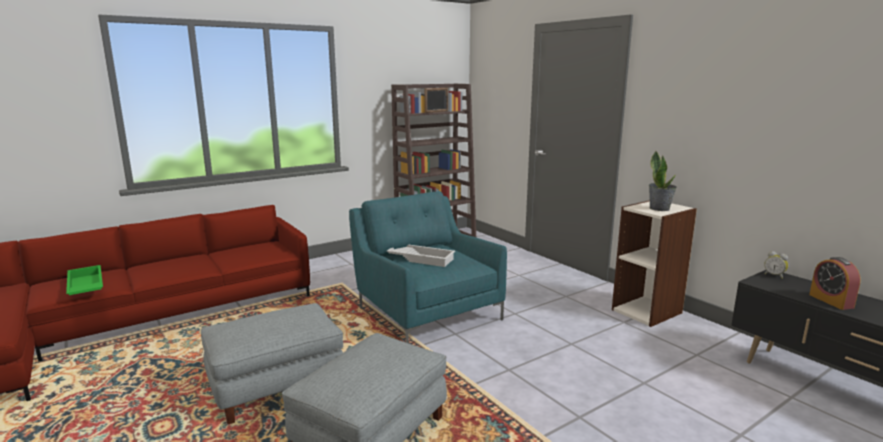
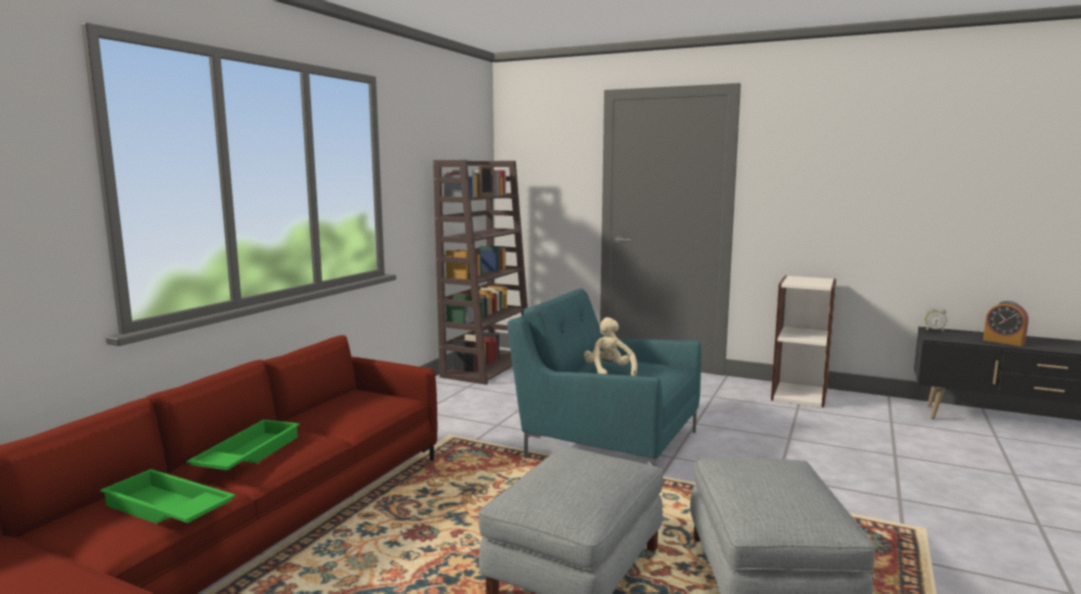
camera: 30 degrees left, 5 degrees down
white tray [387,245,455,267] -> beige plush toy [584,317,637,376]
potted plant [649,151,677,211] -> none
none -> green tray [186,419,300,470]

